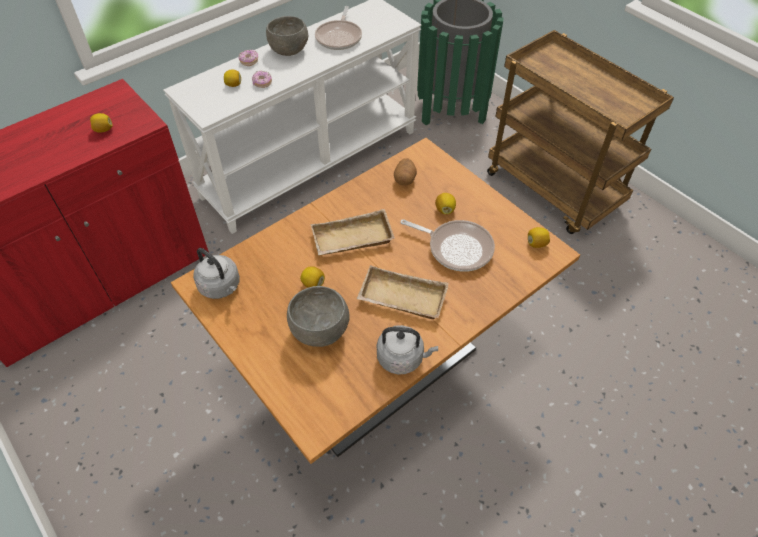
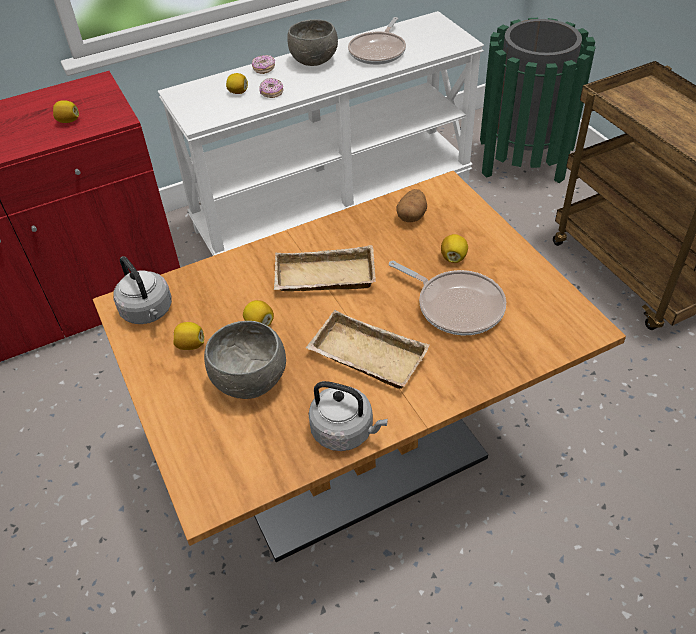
camera: 15 degrees right, 5 degrees down
lemon [528,227,550,248] -> lemon moved to [173,322,204,350]

